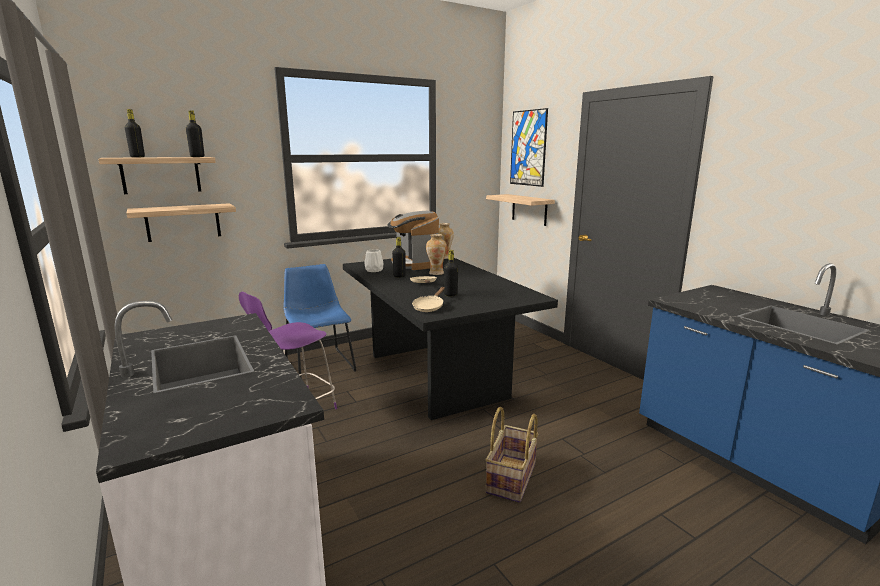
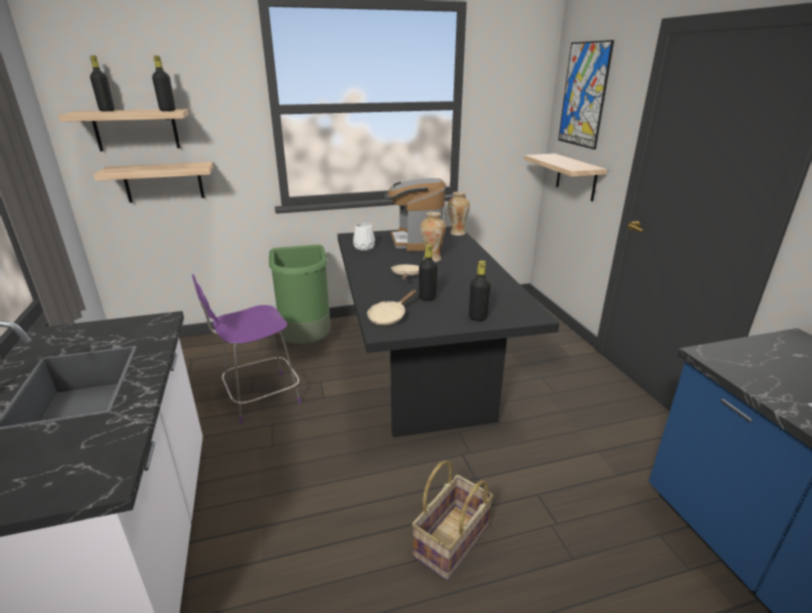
camera: 15 degrees right, 10 degrees up
blue chair [283,264,357,379] -> green trash can [269,245,331,344]
black bottle [392,237,406,278] -> black bottle moved to [469,261,491,321]

